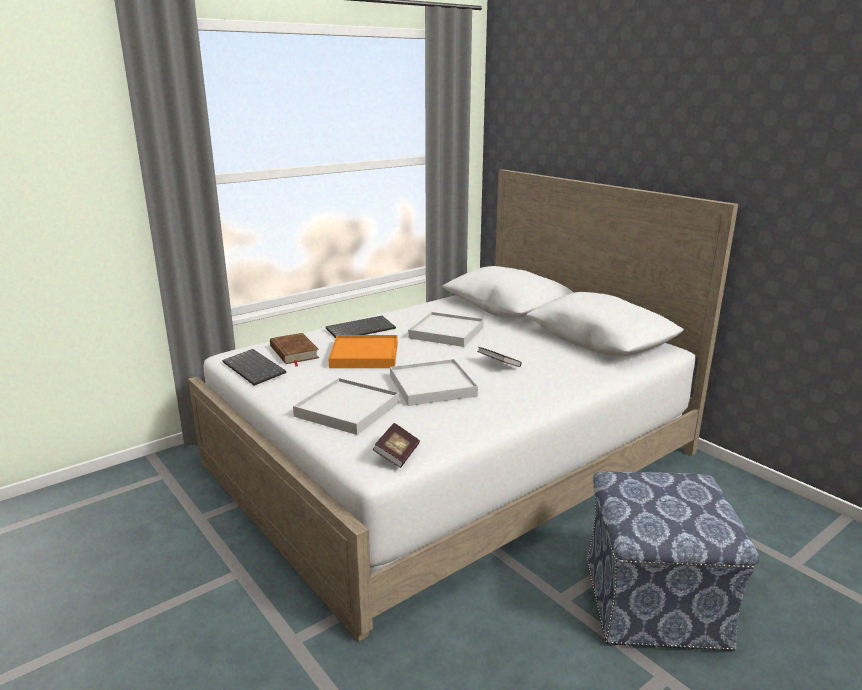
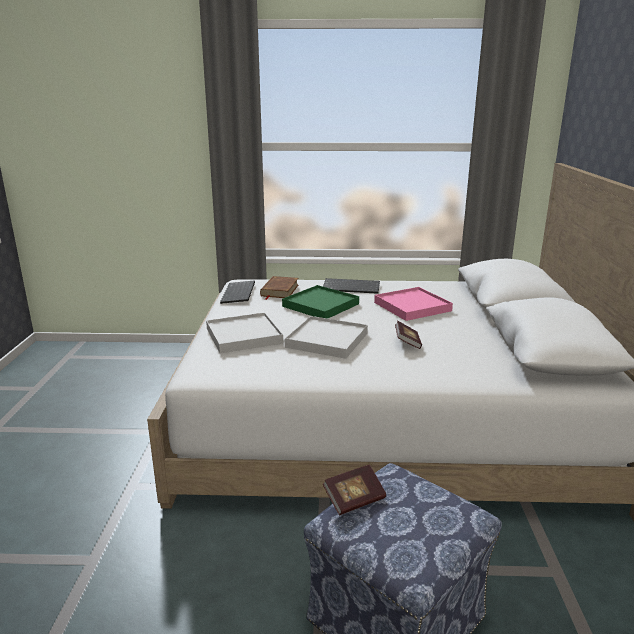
camera: 40 degrees right, 0 degrees up
orange tray [328,335,398,368] -> green tray [282,285,359,319]
book [373,423,420,468] -> book moved to [323,465,386,515]
white tray [408,312,484,347] -> pink tray [374,287,453,321]

